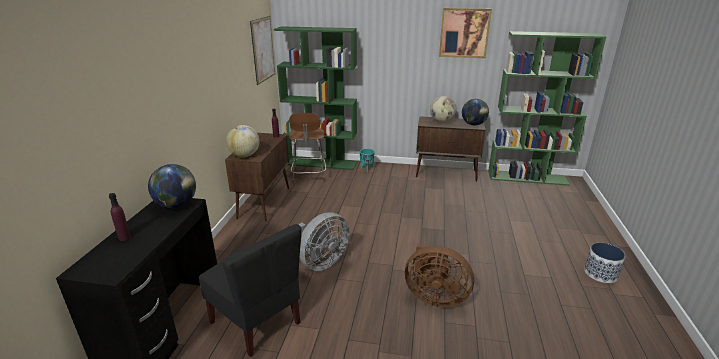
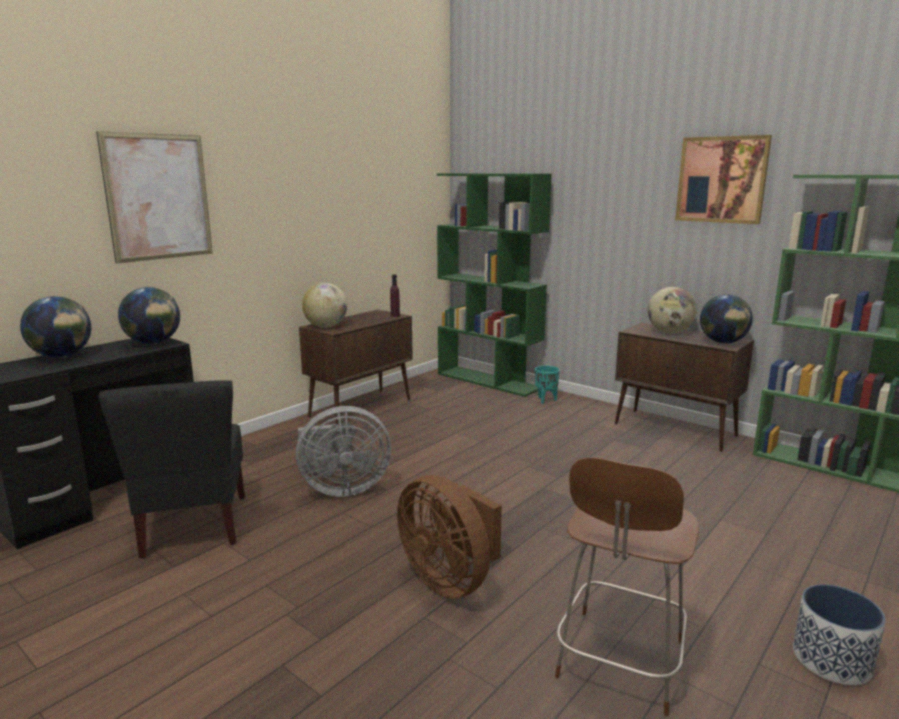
camera: 30 degrees right, 10 degrees down
purple bottle [109,193,131,241] -> globe [20,296,91,358]
picture [250,16,275,85] -> picture moved to [96,131,213,263]
brown chair [289,113,326,184] -> brown chair moved to [555,457,699,716]

